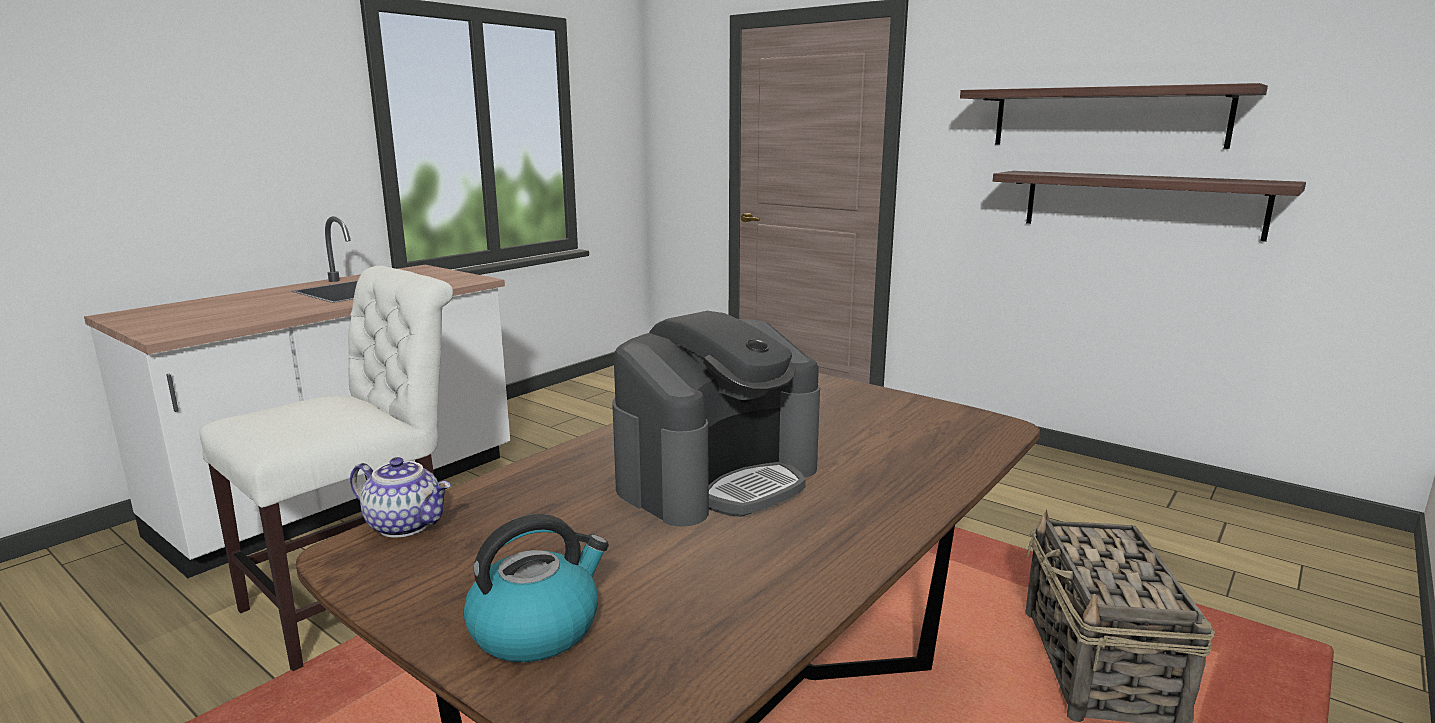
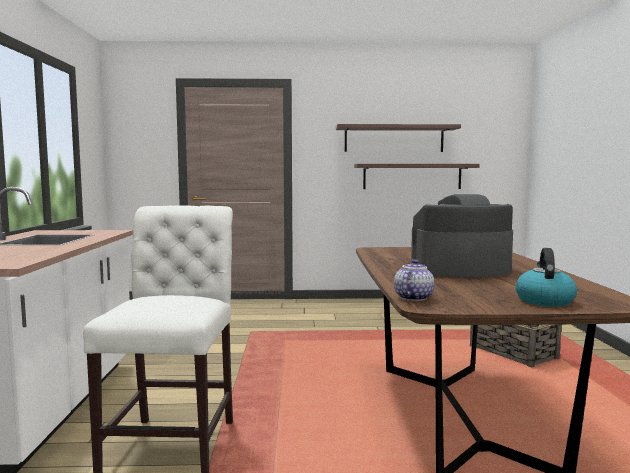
camera: 40 degrees left, 10 degrees down
teapot [350,457,451,537] -> teapot turned 45 degrees counterclockwise [394,259,434,301]
coffee machine [612,311,820,527] -> coffee machine turned 105 degrees counterclockwise [411,194,513,278]

